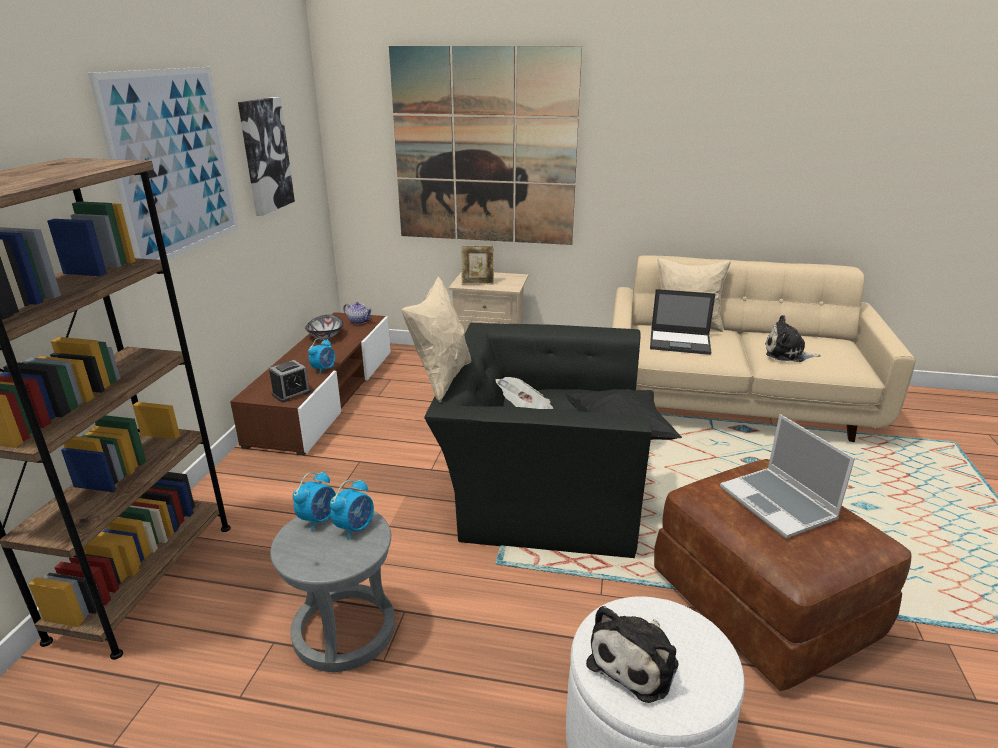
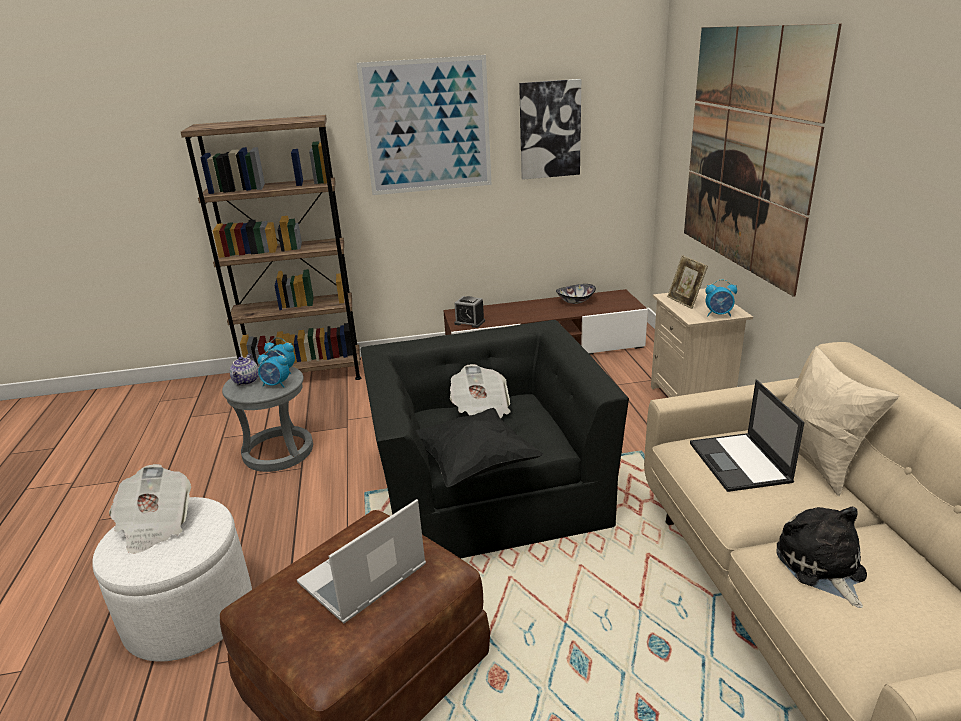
camera: 70 degrees right, 0 degrees up
alarm clock [308,338,335,374] -> alarm clock moved to [705,279,737,317]
teapot [343,302,372,324] -> teapot moved to [230,354,259,385]
beige pillow [402,276,471,403] -> none
plush toy [586,606,679,703] -> newspaper [109,464,191,554]

